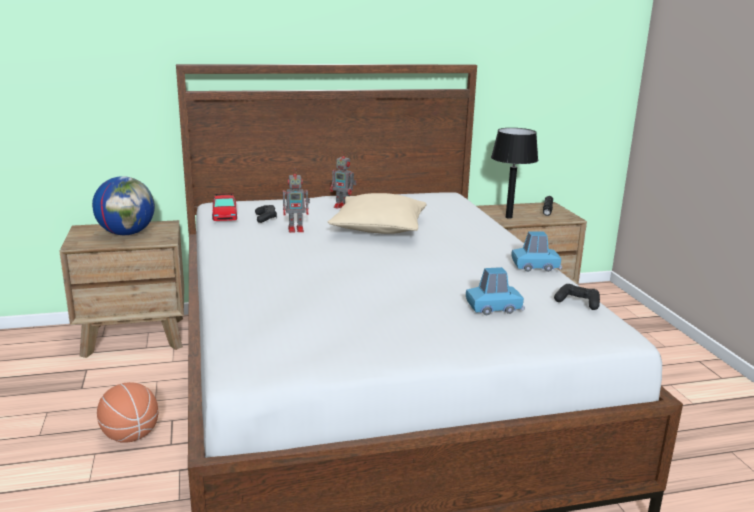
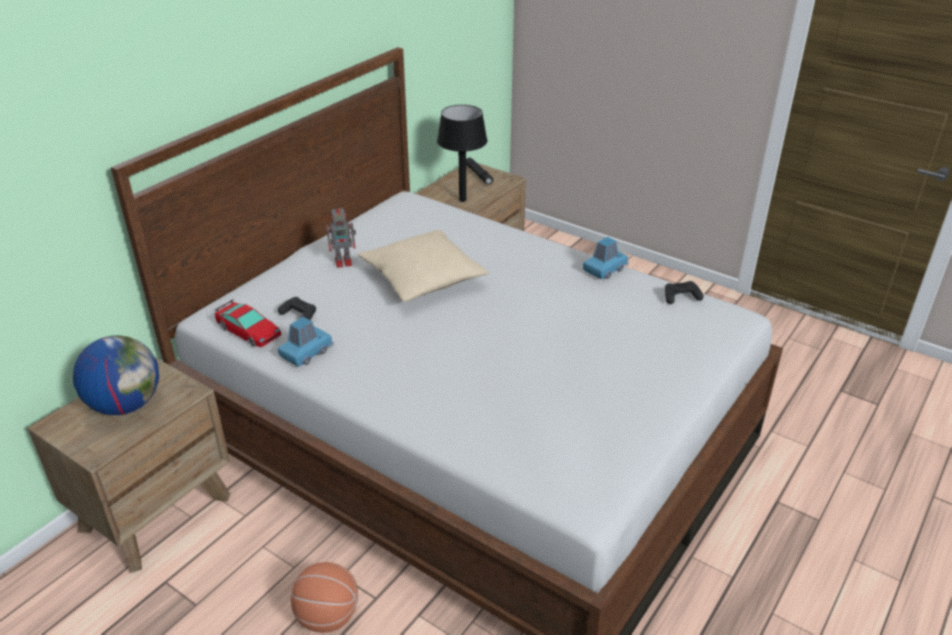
camera: 40 degrees left, 15 degrees up
toy robot [283,168,310,233] -> none
blue toy car [466,267,525,315] -> blue toy car moved to [278,317,334,367]

